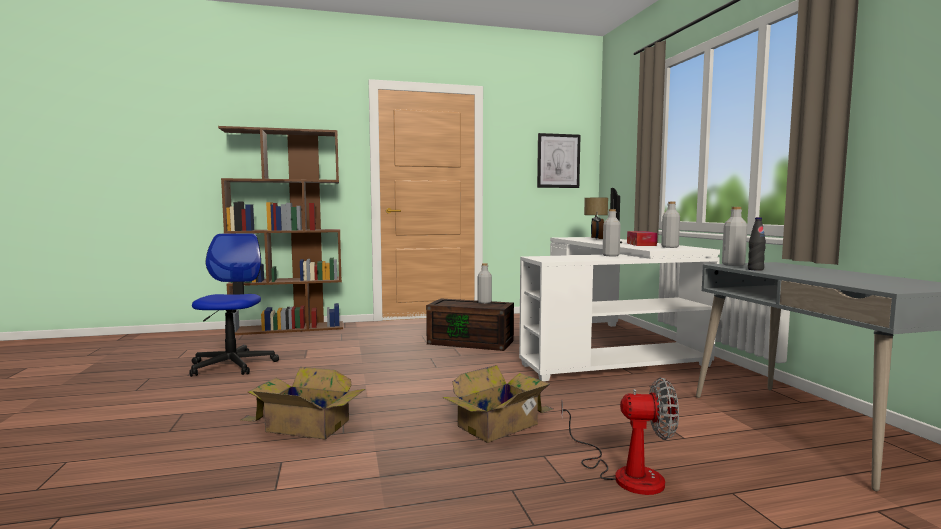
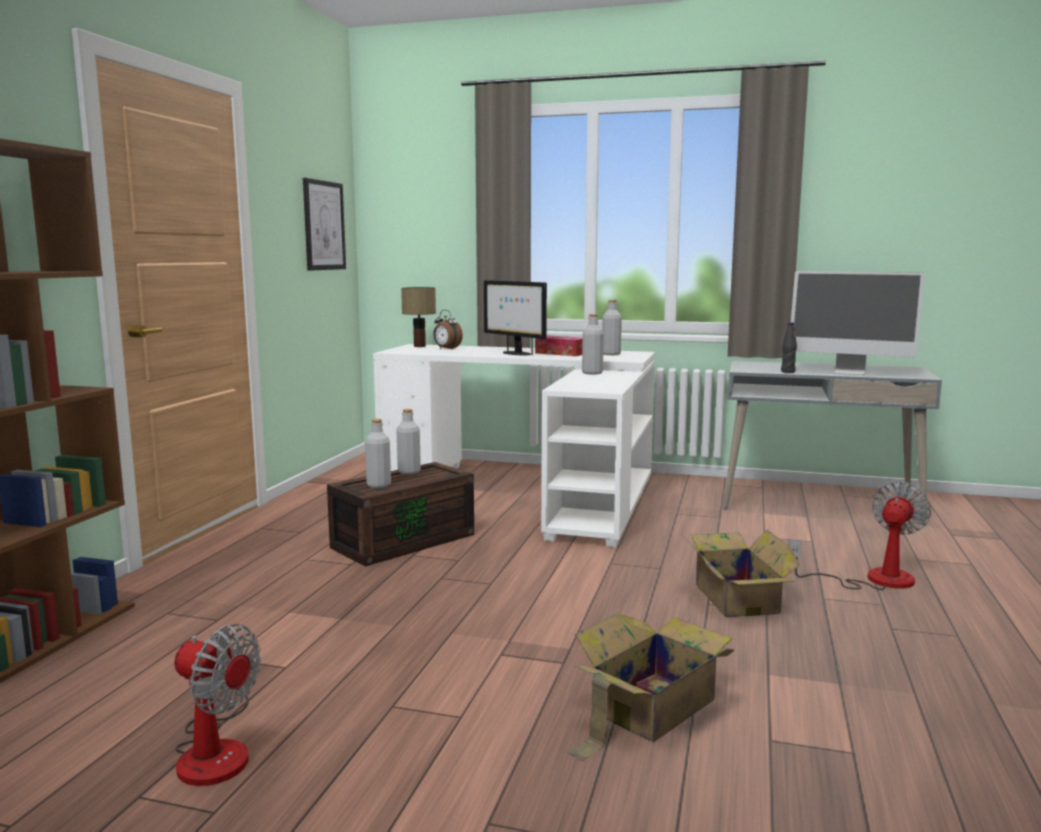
camera: 60 degrees left, 5 degrees up
office chair [189,233,279,377] -> fan [174,624,261,786]
grey bottle [722,207,747,266] -> grey bottle moved to [365,419,391,488]
none -> monitor [791,271,925,375]

